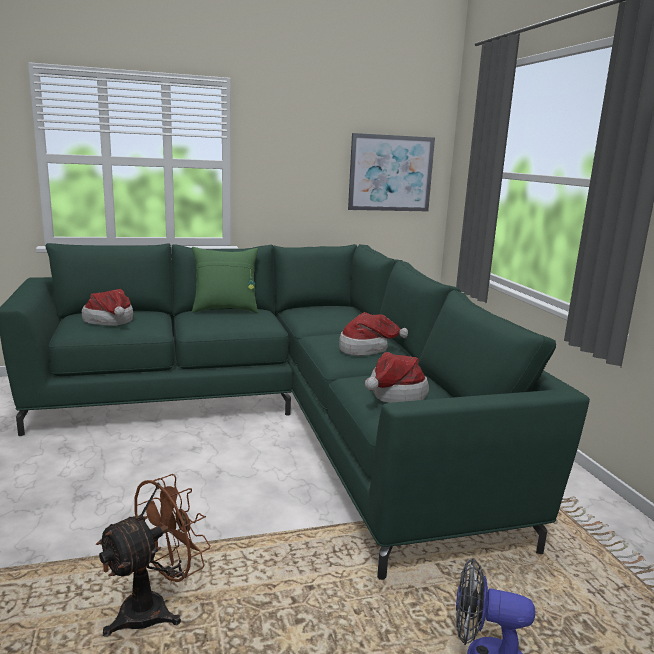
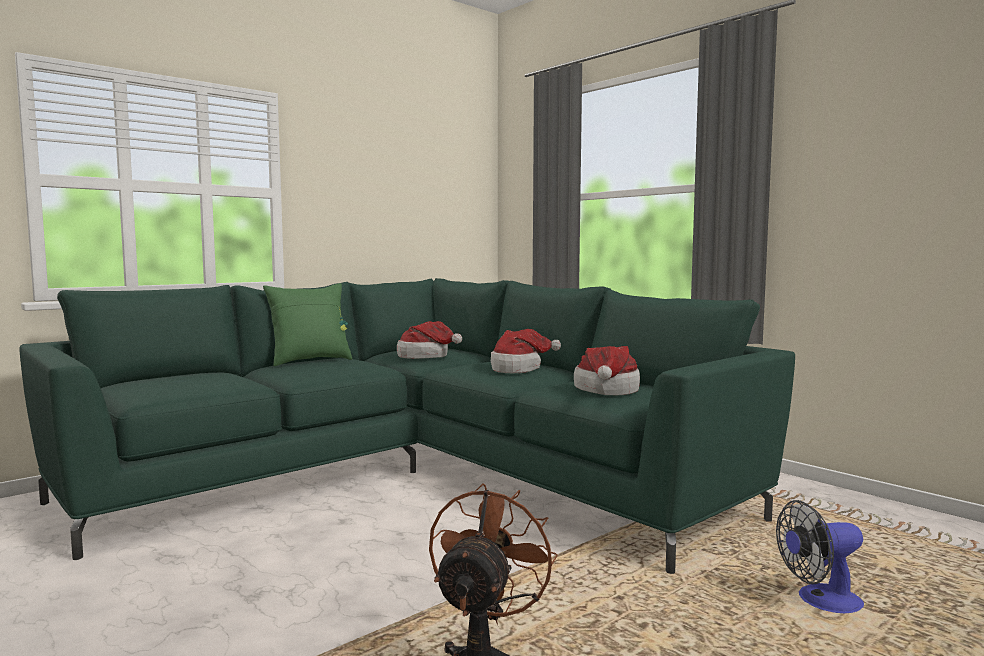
camera: 25 degrees left, 10 degrees down
hat [82,289,133,326] -> hat moved to [397,321,462,359]
picture [348,133,435,211] -> none

